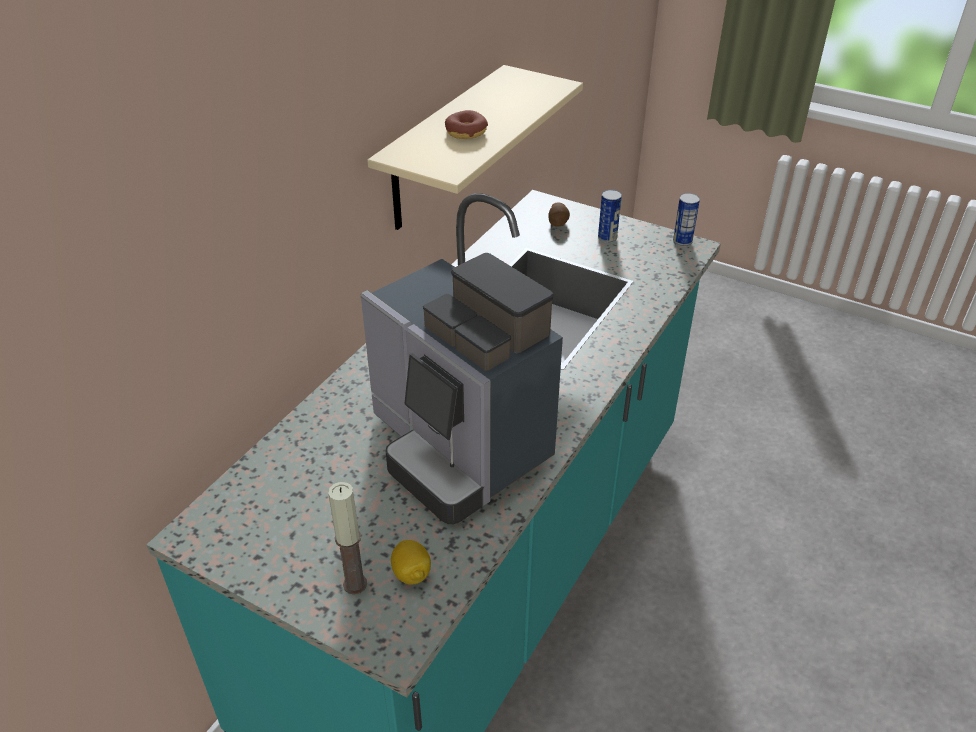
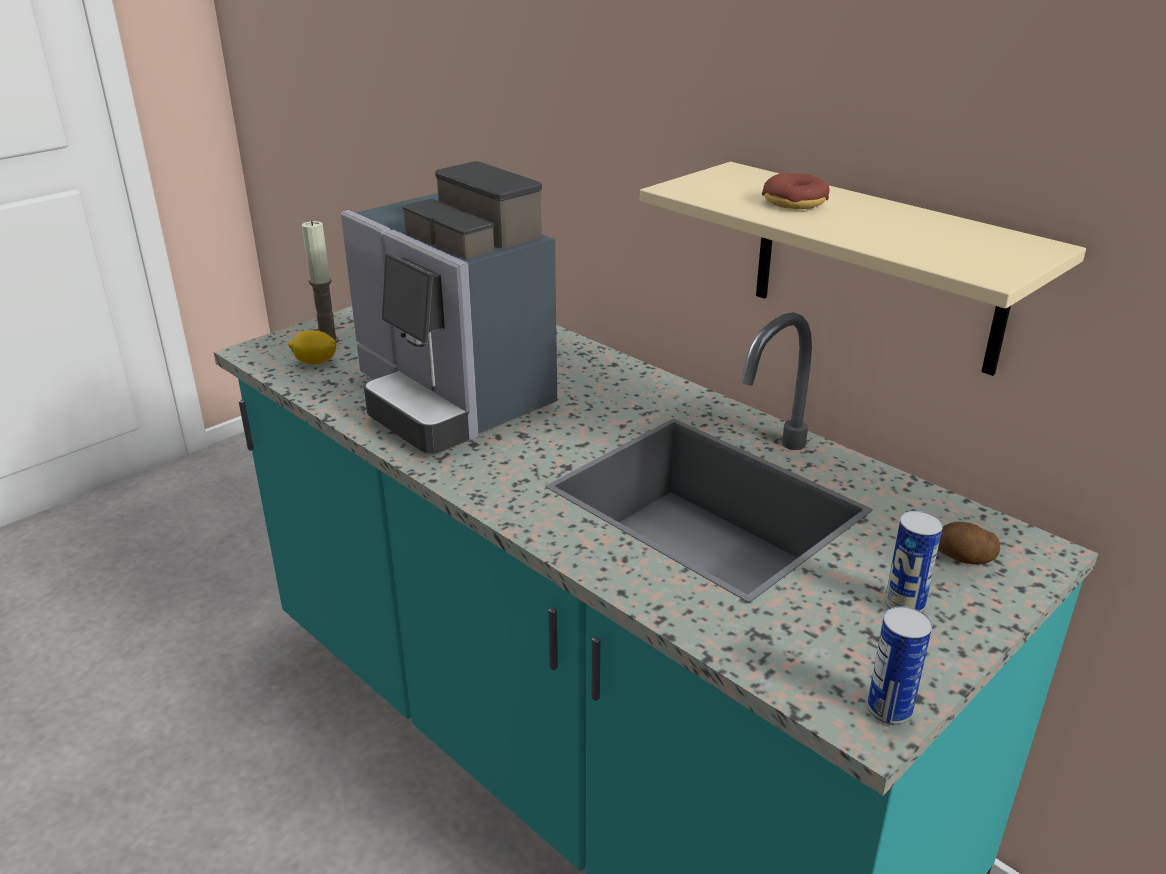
camera: 105 degrees right, 10 degrees down
coffee machine [361,253,563,524] -> coffee machine turned 105 degrees counterclockwise [341,161,557,453]

